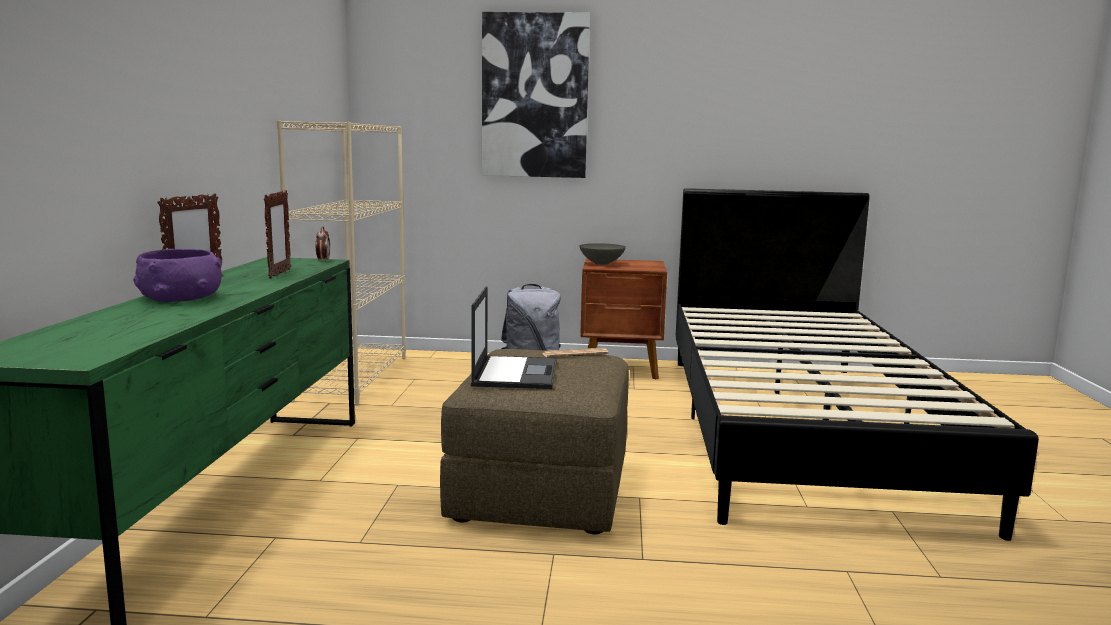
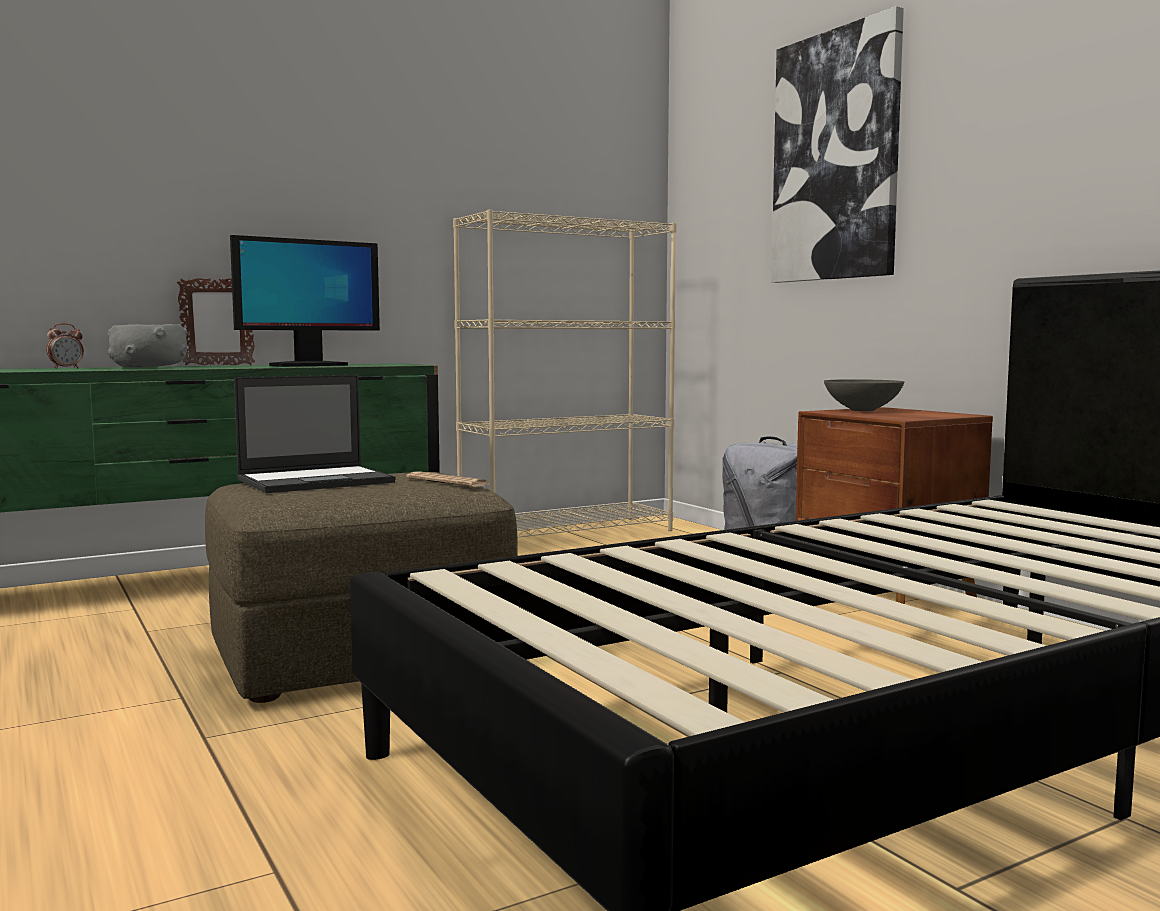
camera: 55 degrees right, 5 degrees down
purple bowl [133,249,222,302] -> grey bowl [107,324,188,367]
picture frame [264,190,291,279] -> monitor [230,235,380,367]
alarm clock [316,226,330,262] -> alarm clock moved to [46,323,84,369]

